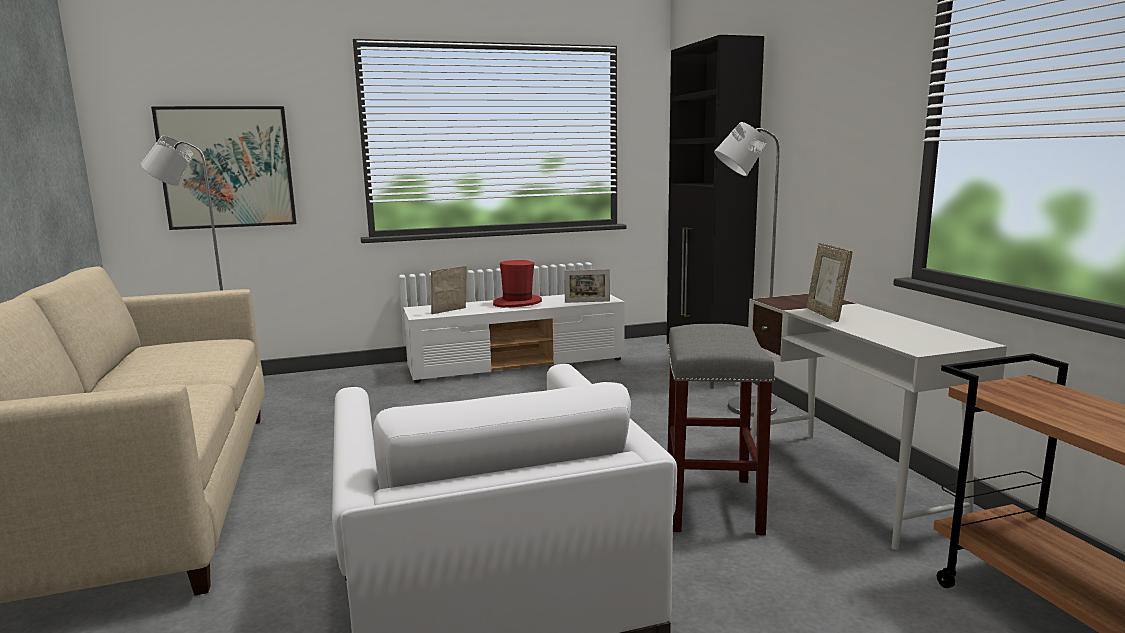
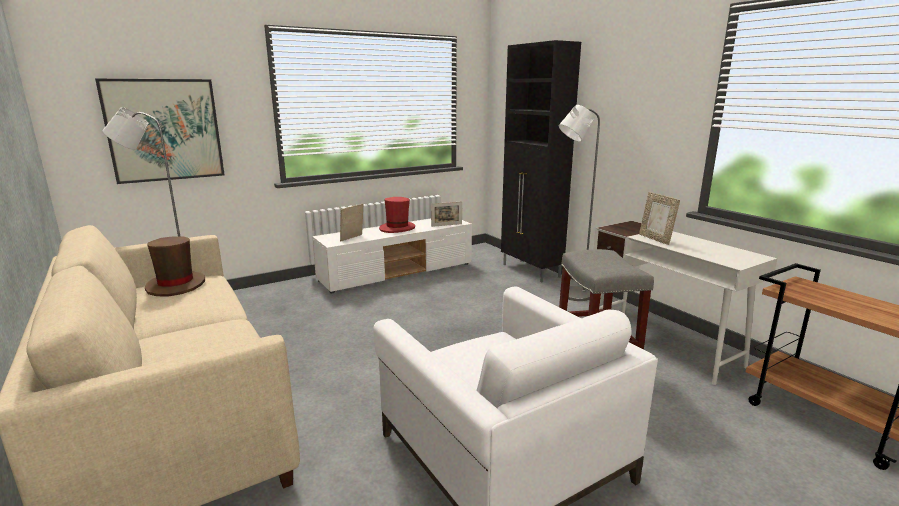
camera: 15 degrees left, 5 degrees up
none -> brown hat [145,236,205,296]

